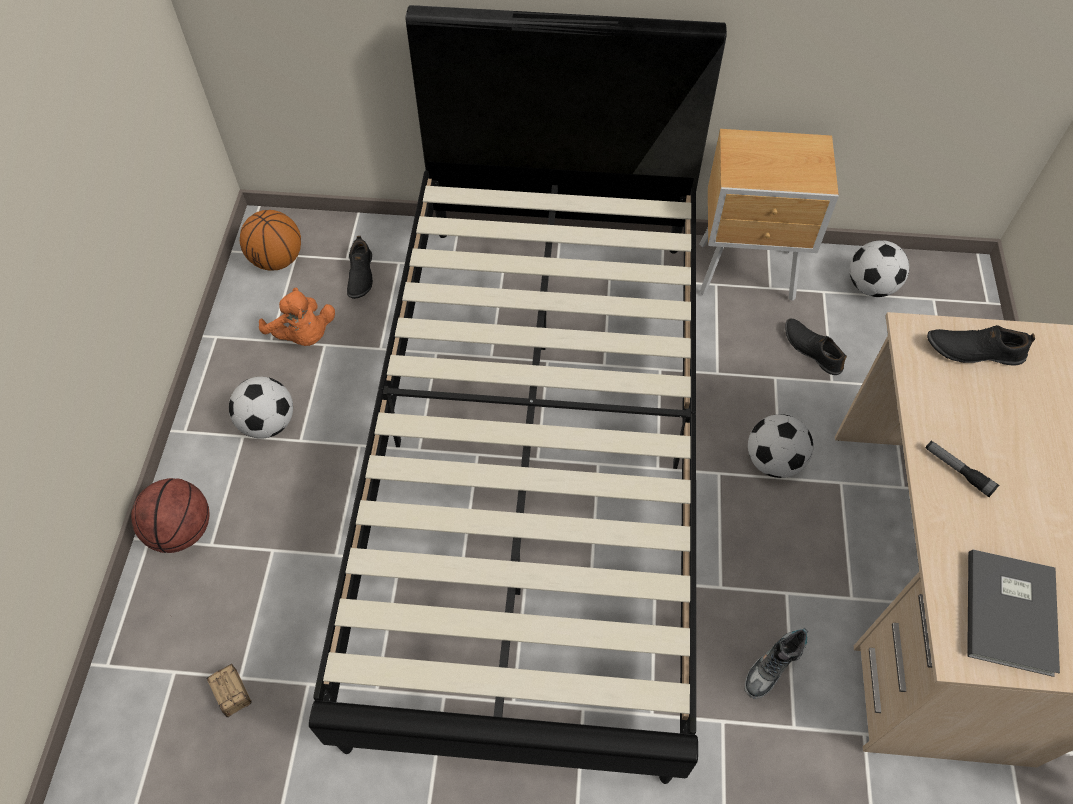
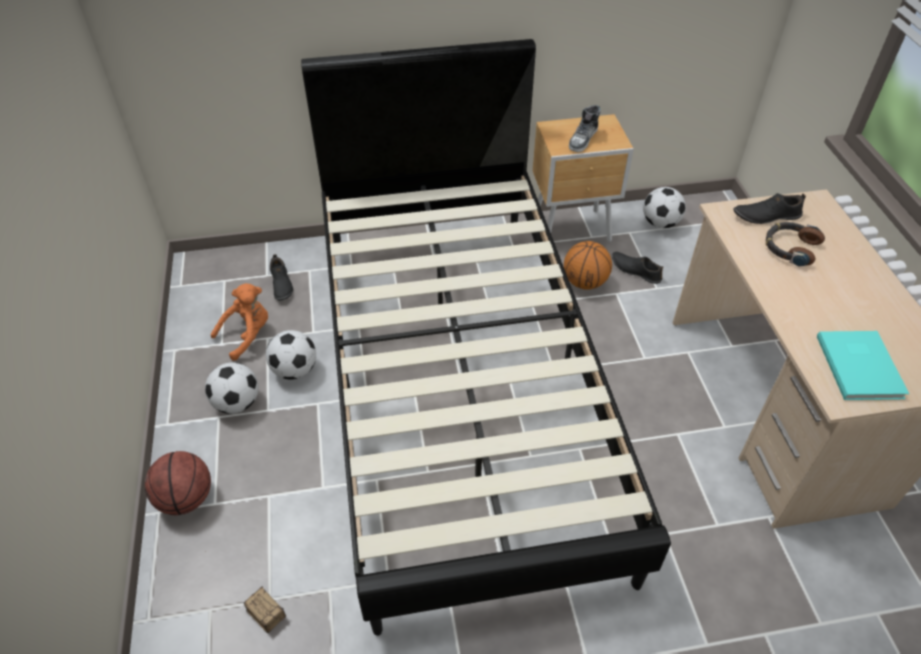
camera: 15 degrees left, 10 degrees down
basketball [240,210,301,271] -> basketball moved to [564,241,612,289]
orange plush toy [259,288,335,346] -> orange plush toy turned 75 degrees counterclockwise [211,283,268,361]
shoe [744,628,808,699] -> shoe moved to [569,105,601,152]
football [748,414,813,478] -> football moved to [266,330,316,380]
flashlight [925,441,999,497] -> none
grey book [967,550,1060,677] -> turquoise book [817,331,909,400]
none -> headphones [766,222,825,267]

